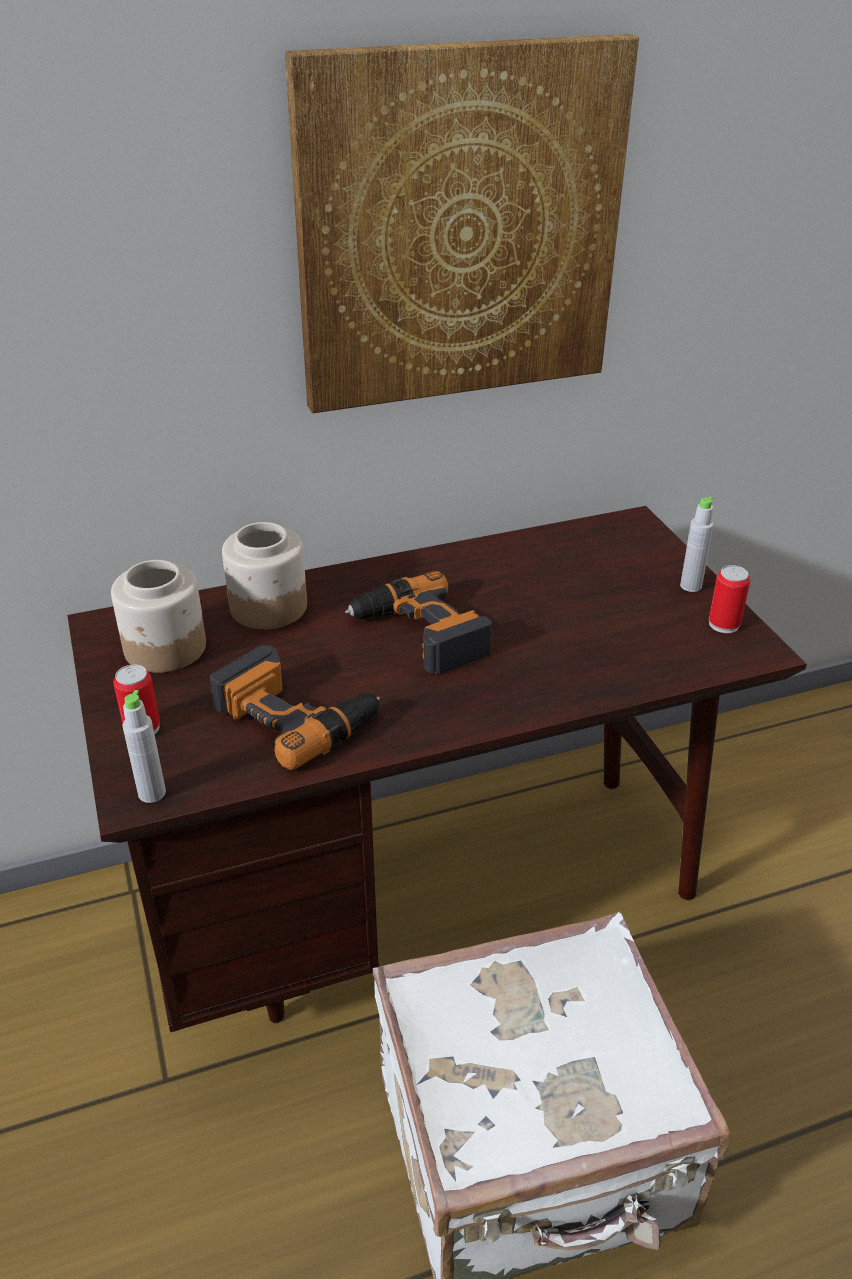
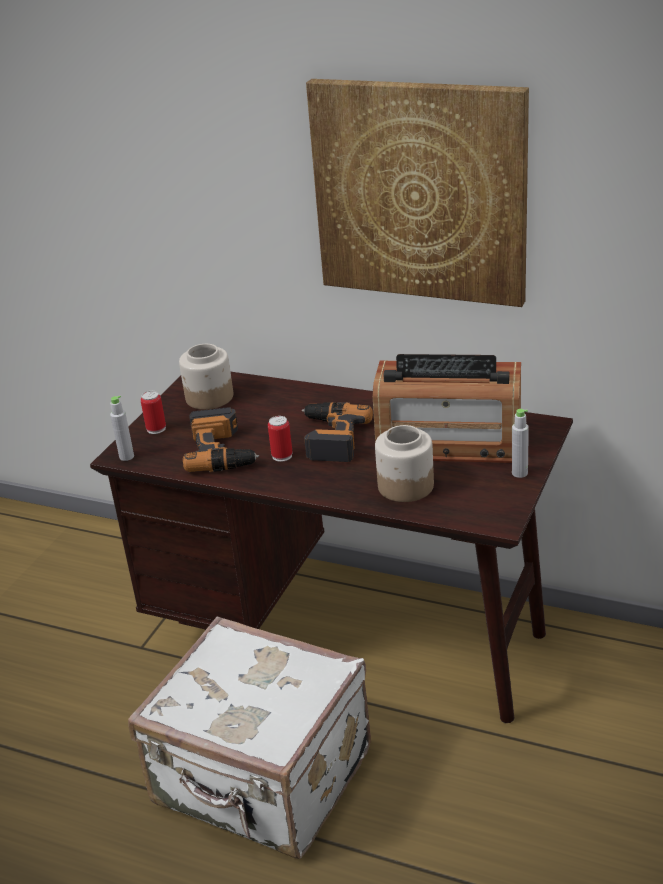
camera: 45 degrees right, 5 degrees down
jar [222,522,307,629] -> jar moved to [375,425,434,502]
can [709,565,750,633] -> can moved to [268,416,293,462]
none -> radio [373,354,521,463]

